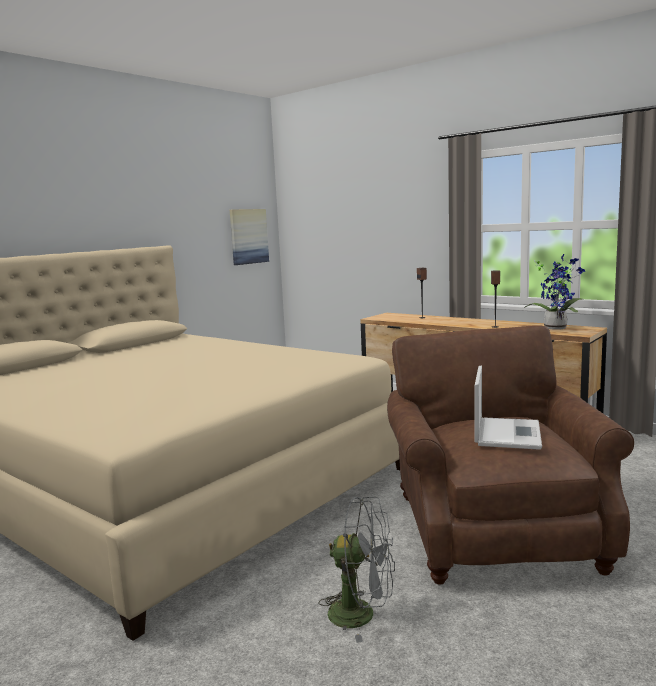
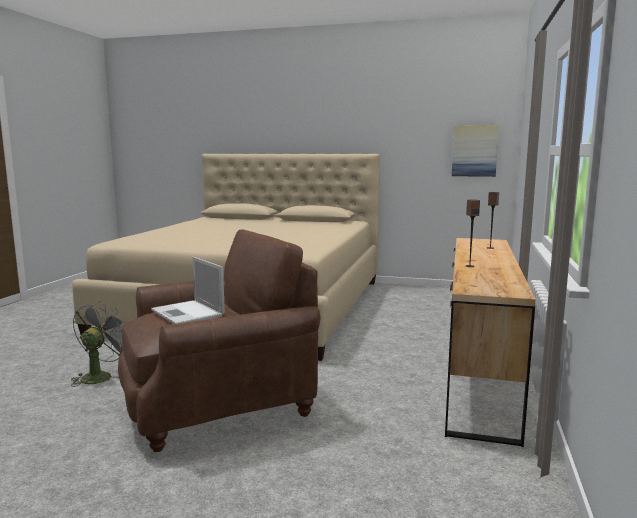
camera: 65 degrees right, 0 degrees up
grey fan [318,497,395,643] -> grey fan turned 150 degrees counterclockwise [71,301,123,387]
laptop [474,365,542,450] -> laptop turned 60 degrees clockwise [151,257,225,324]
potted plant [525,254,585,330] -> none

